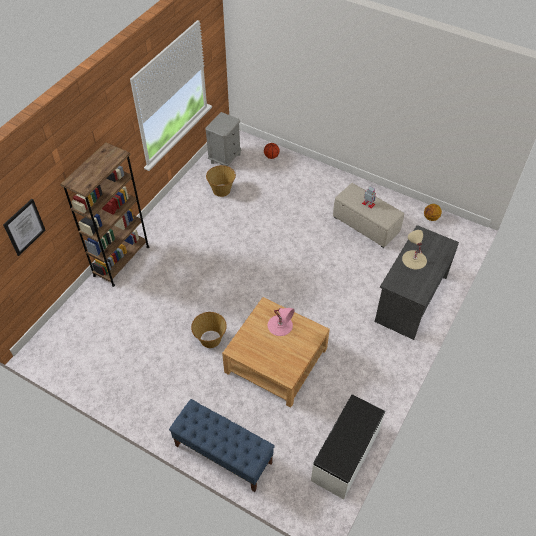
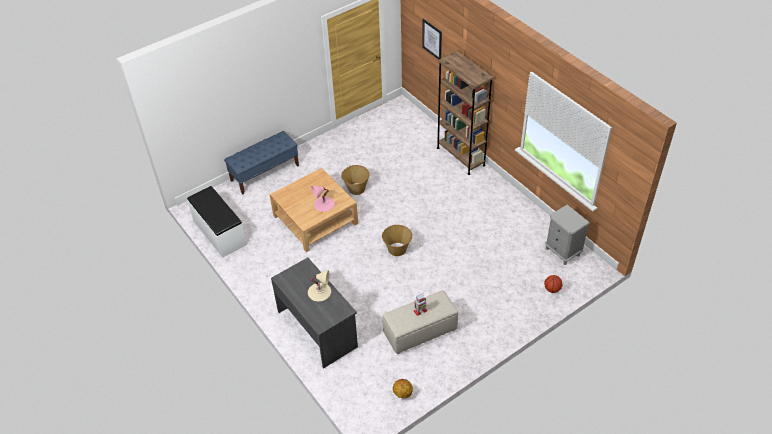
camera: 115 degrees right, 5 degrees down
basket [206,165,236,197] -> basket moved to [382,225,412,256]

